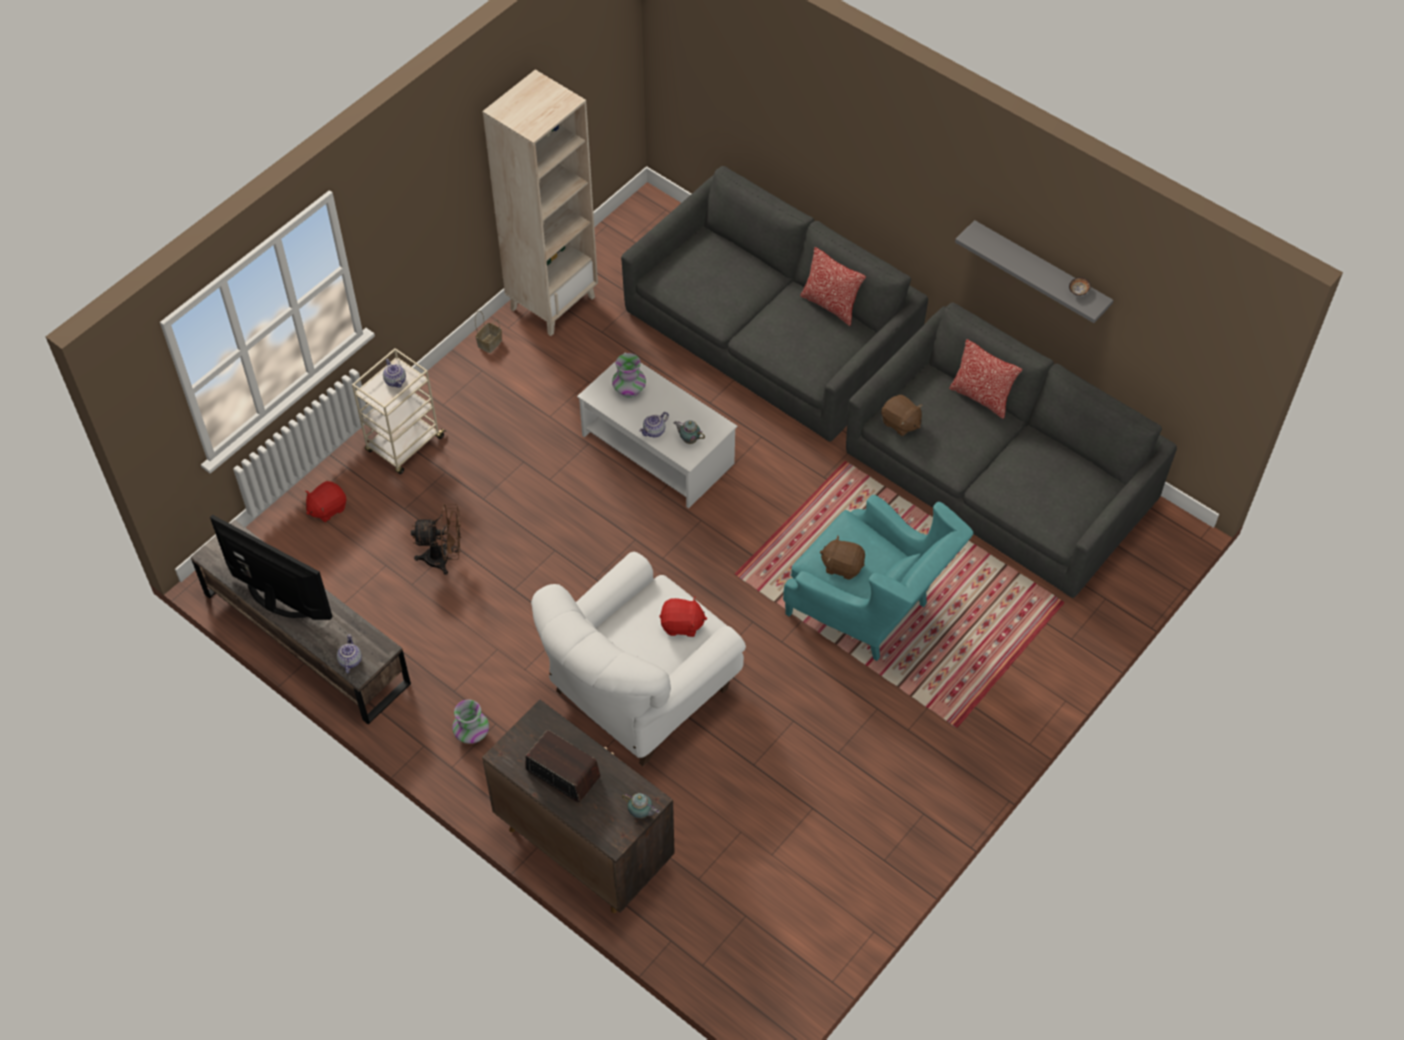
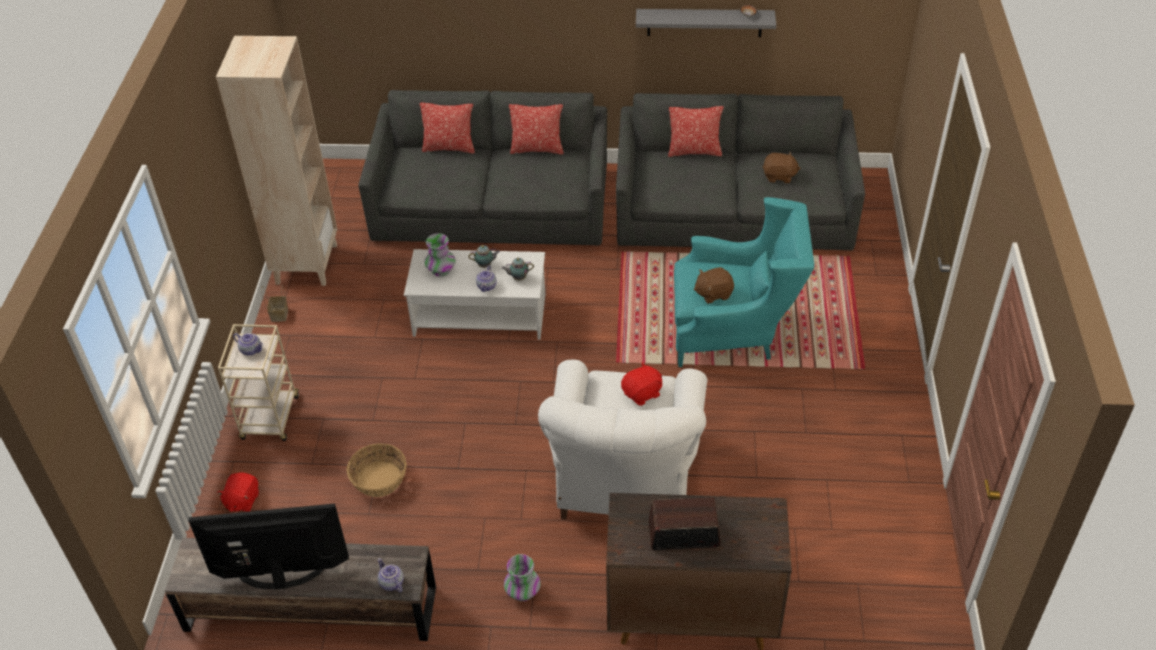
camera: 35 degrees left, 10 degrees down
brown fan [411,504,461,575] -> basket [347,443,407,497]
teapot [622,793,660,819] -> teapot moved to [468,245,500,268]
brown plush toy [881,395,922,436] -> brown plush toy moved to [762,152,801,183]
none -> pillow [420,103,475,154]

